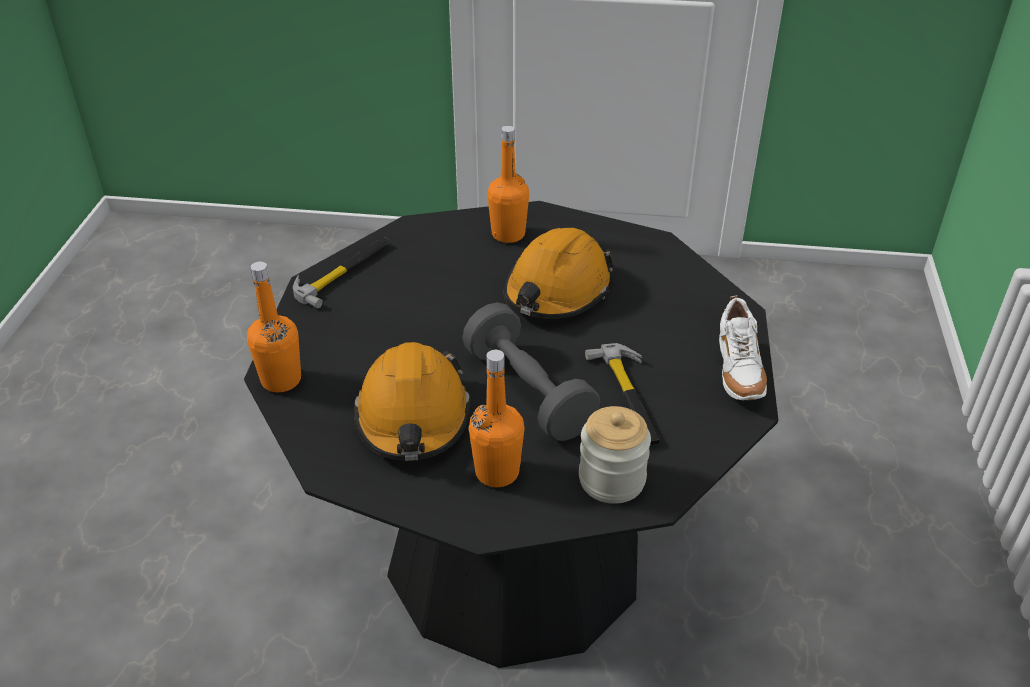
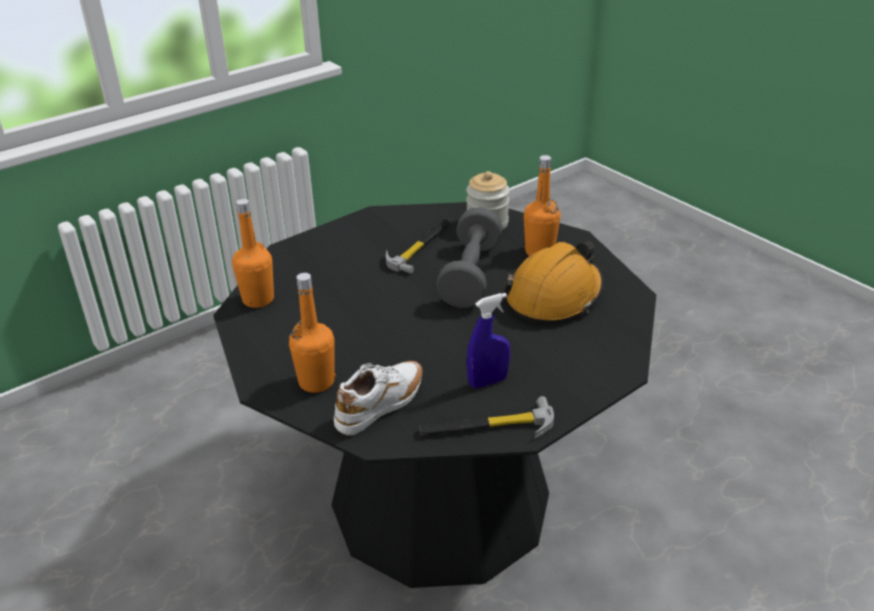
camera: 135 degrees left, 5 degrees down
orange bottle [247,262,301,393] -> orange bottle moved to [232,199,274,308]
orange hard hat [504,228,614,319] -> none
white shoe [719,295,767,400] -> white shoe moved to [334,361,423,436]
none -> blue spray bottle [467,293,510,388]

